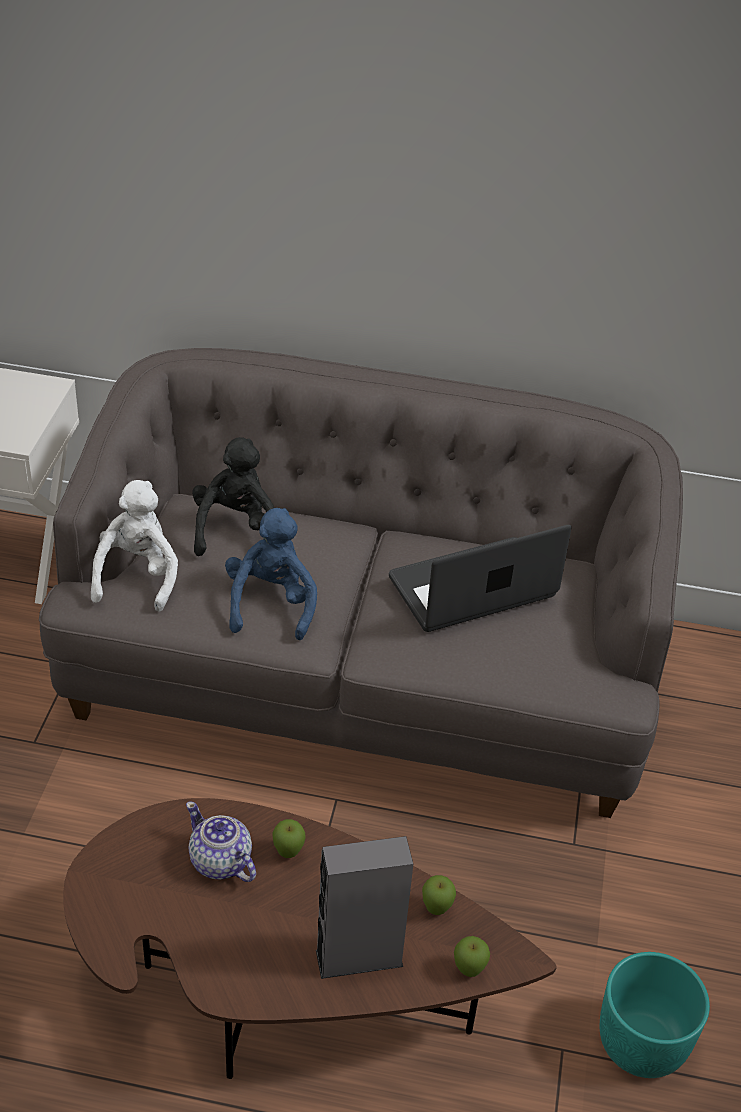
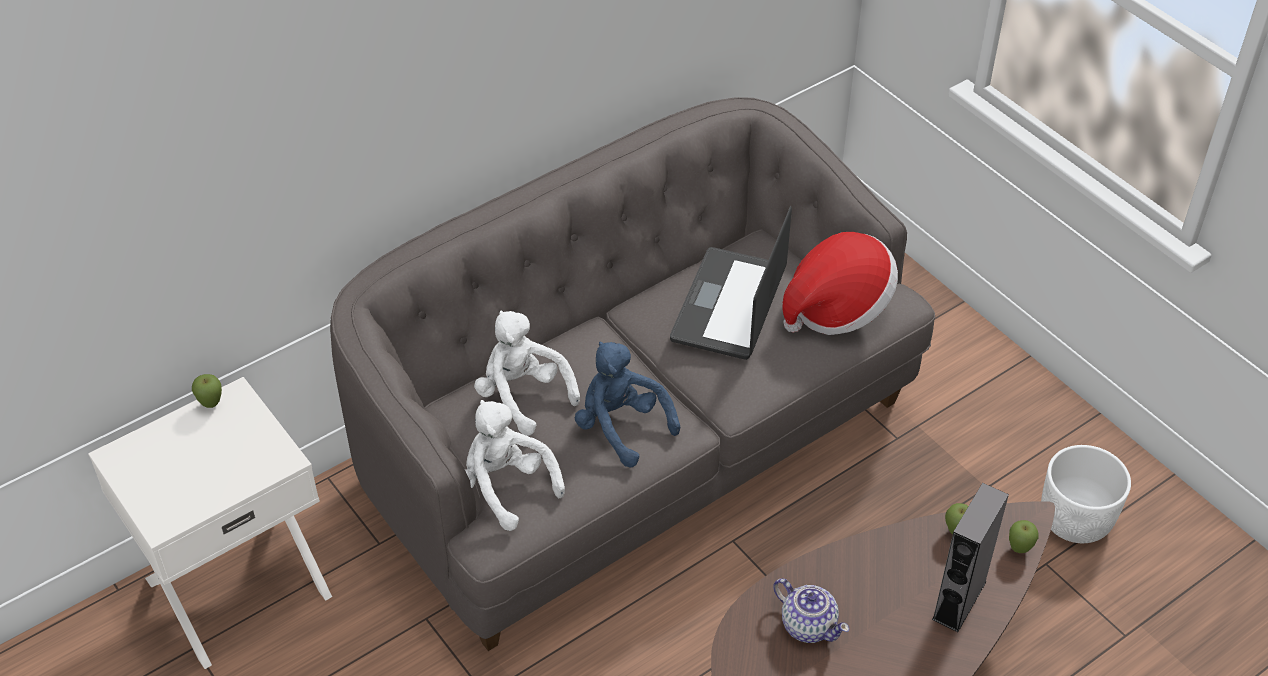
camera: 45 degrees left, 5 degrees up
teapot [186,801,256,882] -> teapot turned 135 degrees counterclockwise [773,578,849,643]
black plush toy [192,437,274,556] -> white plush toy [474,310,580,436]
apple [272,819,305,858] -> apple moved to [192,374,222,408]
turquoise planter [600,952,710,1078] -> white planter [1041,445,1131,543]
none -> hat [783,232,898,335]

